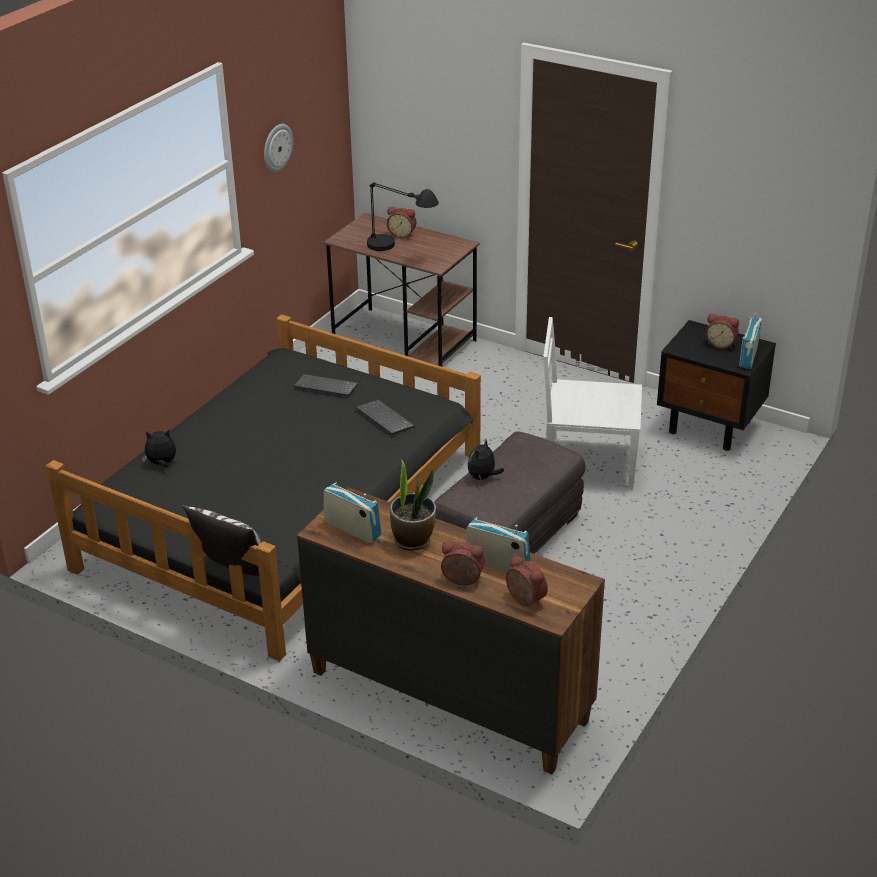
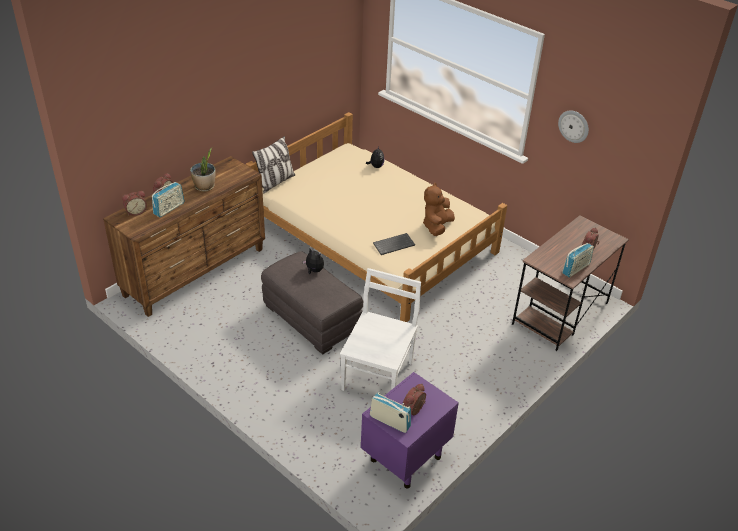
camera: 100 degrees right, 5 degrees up
black bed [46,315,481,661] -> beige bed [246,112,507,322]
keyboard [294,374,358,396] -> brown plush toy [423,183,455,236]
radio [324,482,381,543] -> radio moved to [562,243,594,277]
black table lamp [367,182,439,251] -> none
black nightstand [657,320,776,451] -> purple nightstand [361,372,459,489]

